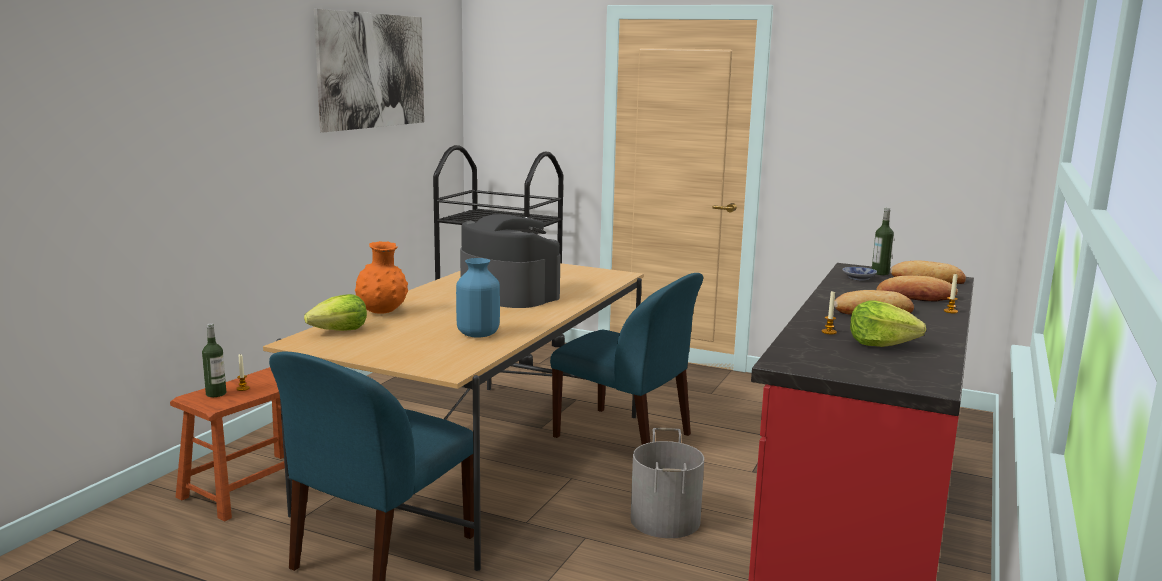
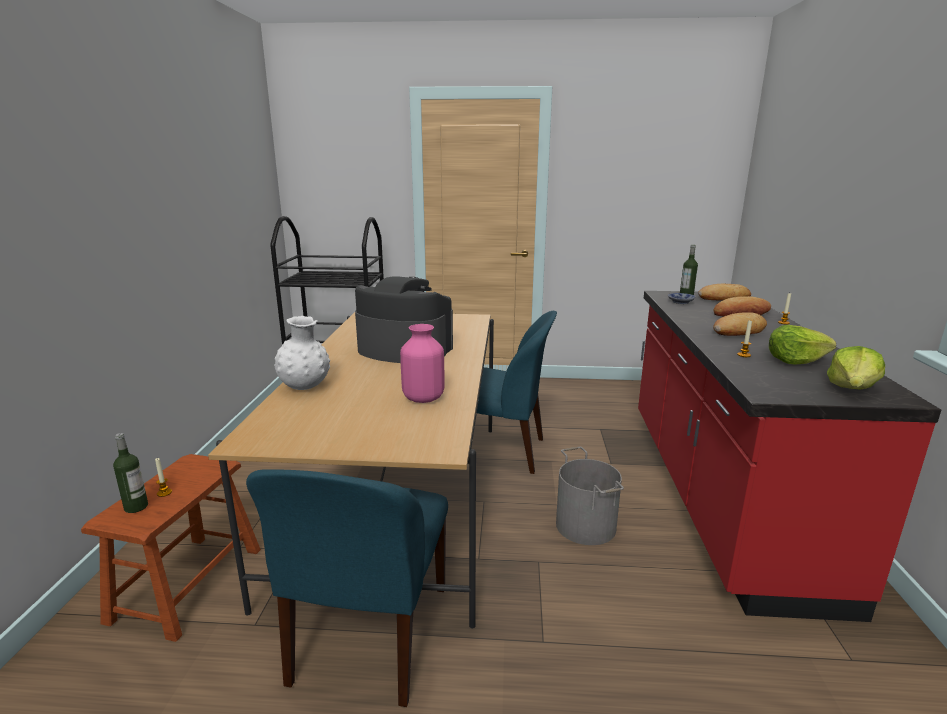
camera: 20 degrees left, 5 degrees up
lettuce [304,294,367,331] -> lettuce moved to [827,346,885,390]
picture [314,9,424,132] -> none
orange vase [355,241,408,314] -> white vase [274,316,330,390]
blue vase [456,258,500,338] -> pink vase [400,324,445,403]

